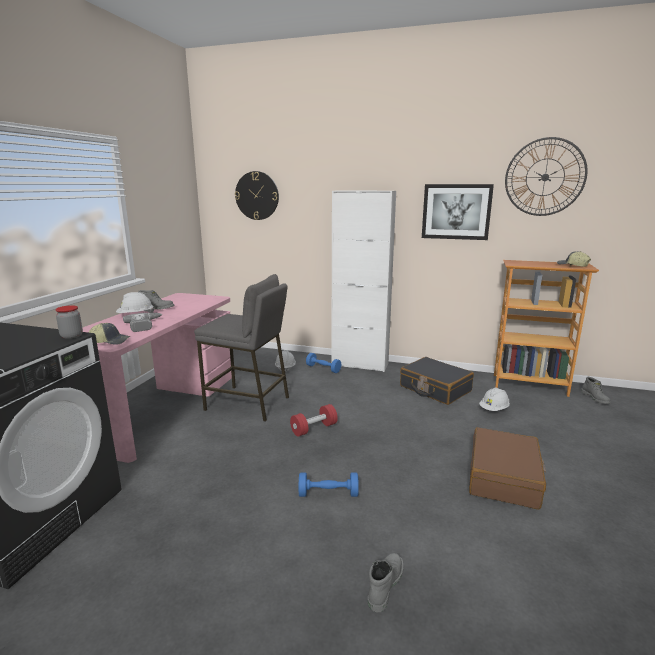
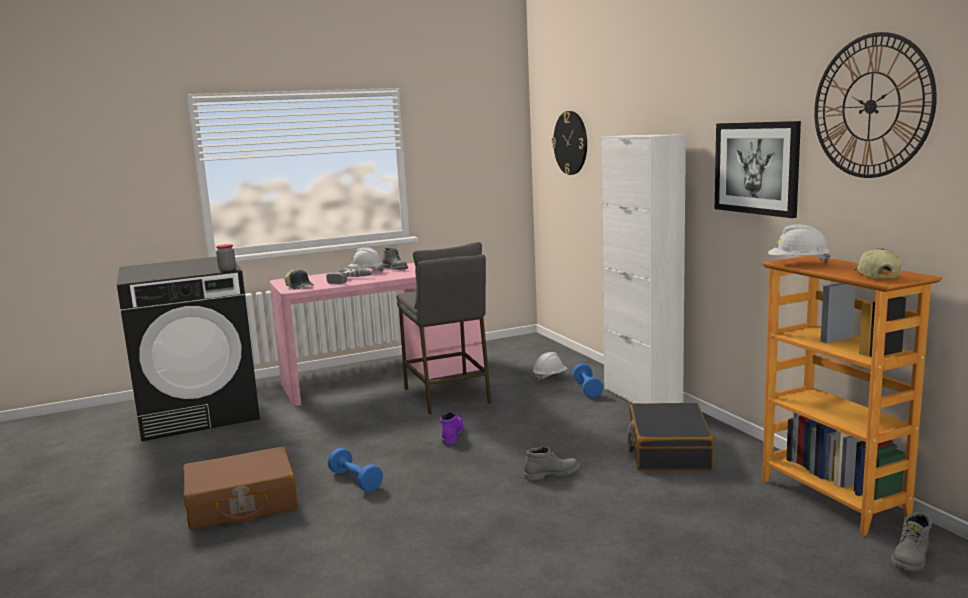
camera: 50 degrees right, 5 degrees down
red dumbbell [290,404,338,437] -> purple boot [440,412,464,445]
grey boot [368,553,403,612] -> grey boot moved to [524,447,580,480]
brown suitcase [469,427,546,510] -> brown suitcase moved to [183,447,298,530]
white hard hat [479,387,510,411] -> white hard hat moved to [768,224,830,263]

